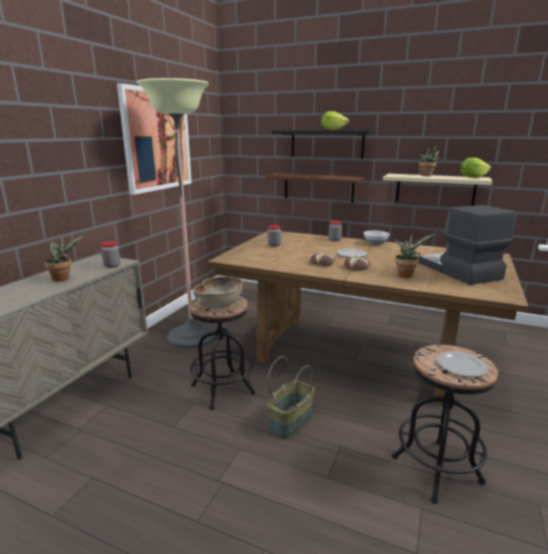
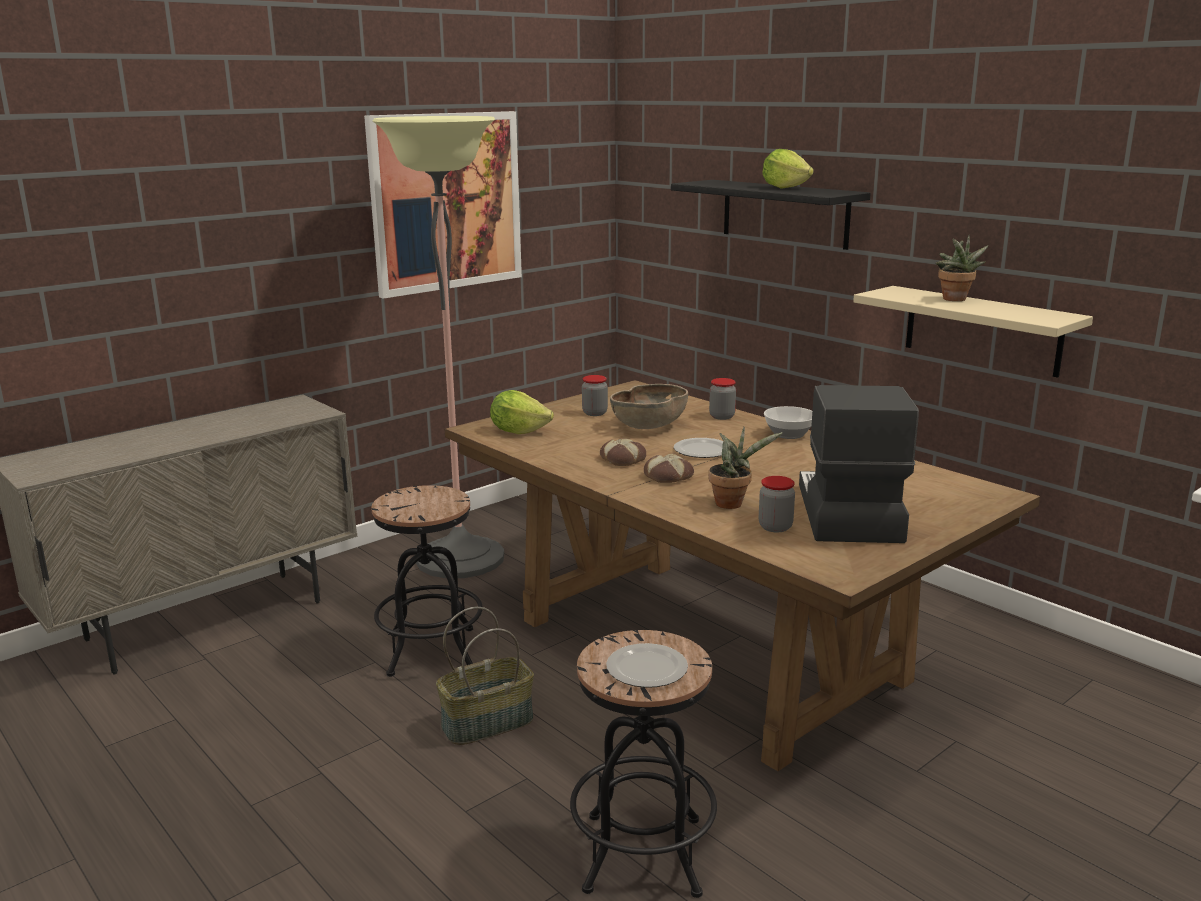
camera: 25 degrees right, 0 degrees up
potted plant [45,236,83,281] -> none
jar [101,242,120,268] -> jar moved to [759,476,795,532]
brown bowl [193,276,243,309] -> brown bowl moved to [610,384,688,429]
brown shelf [266,173,365,203] -> none
lettuce [460,157,491,178] -> lettuce moved to [490,390,554,434]

